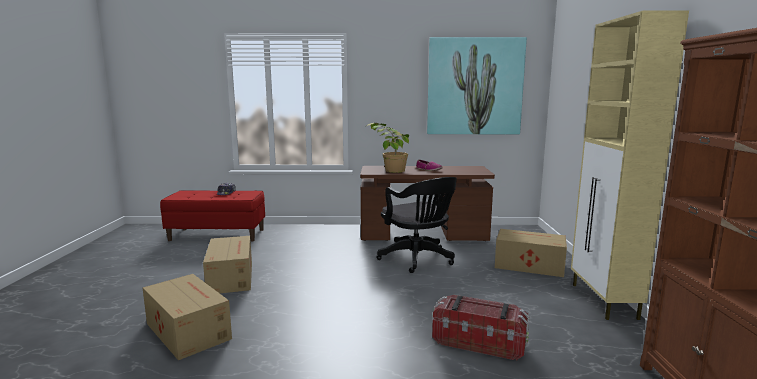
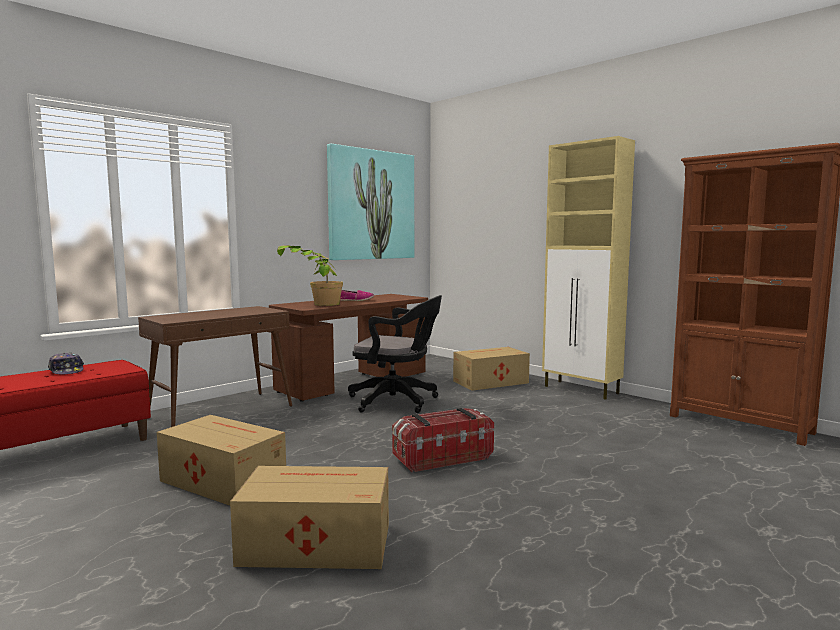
camera: 45 degrees left, 5 degrees down
storage box [432,295,530,361] -> storage box moved to [392,408,494,472]
none -> brown console table [138,306,292,427]

